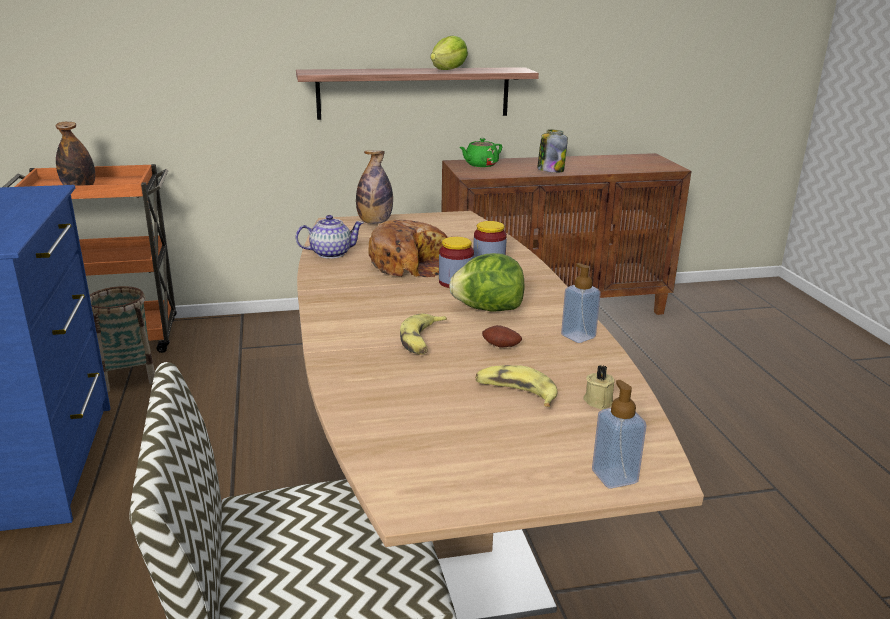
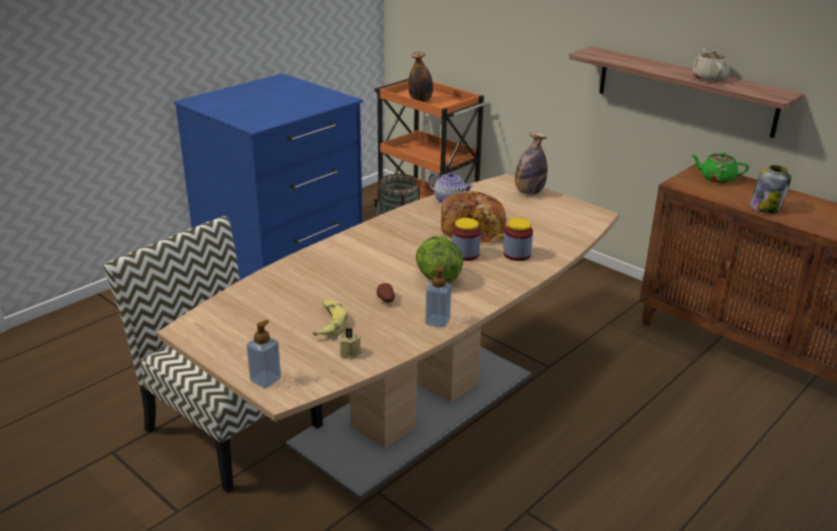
camera: 55 degrees right, 5 degrees up
banana [400,313,447,355] -> none
lettuce [430,35,468,70] -> beige teapot [692,48,730,82]

